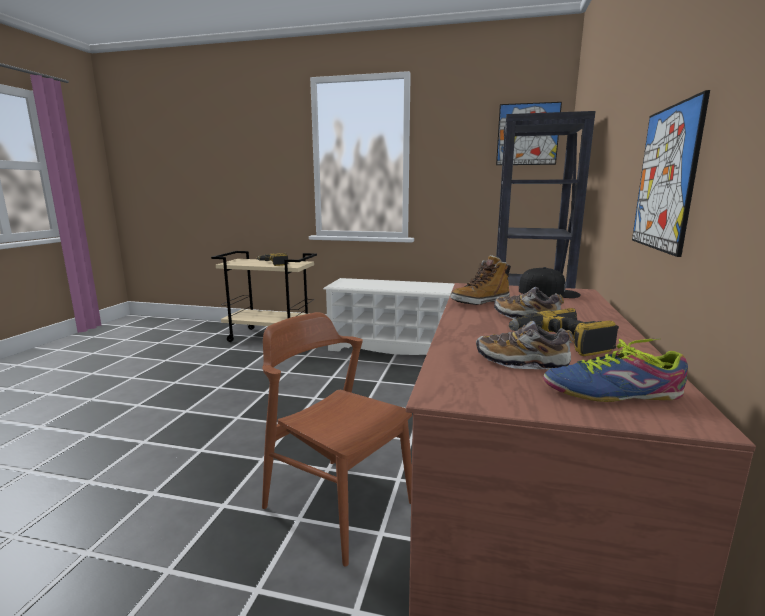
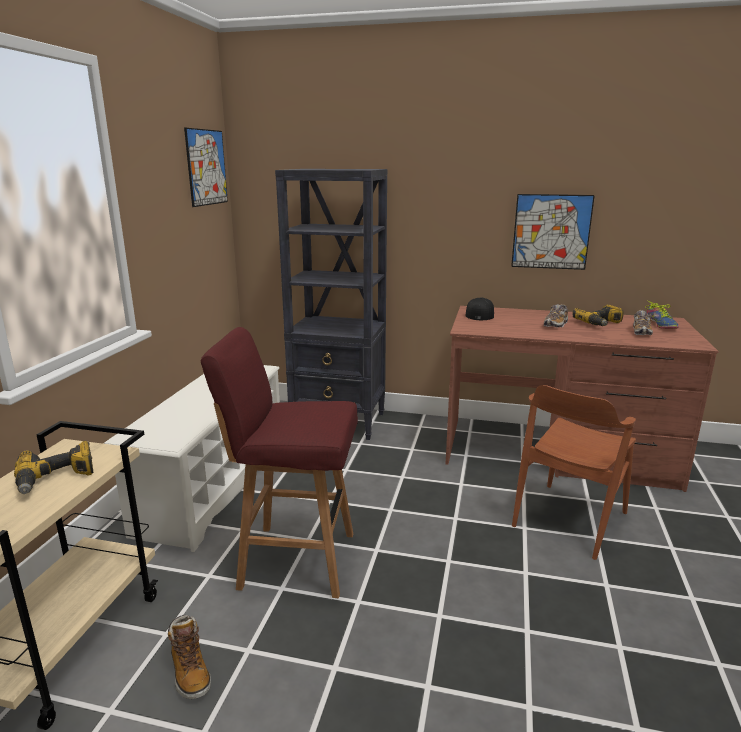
camera: 90 degrees left, 5 degrees up
boot [450,255,511,305] -> boot moved to [168,615,211,699]
none -> red stool [201,327,358,598]

